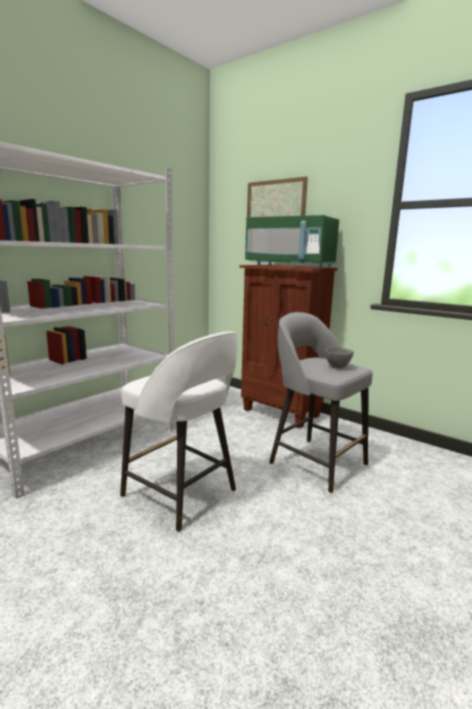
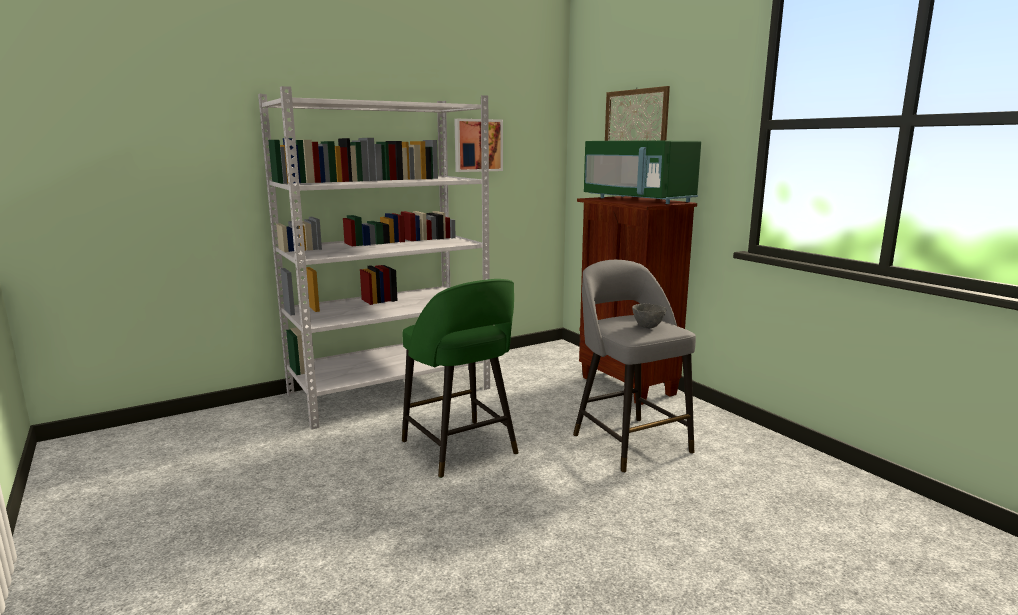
camera: 20 degrees right, 0 degrees up
white stool [120,332,237,532] -> green stool [402,279,519,478]
none -> picture [454,119,503,172]

